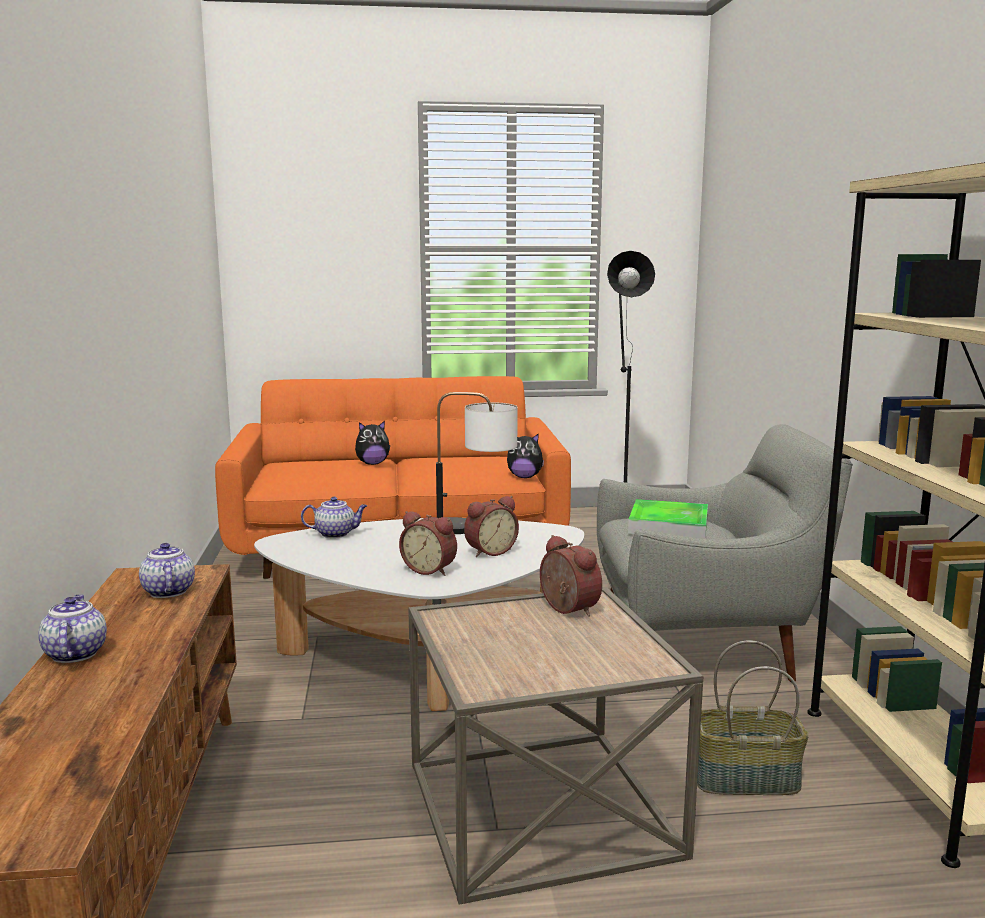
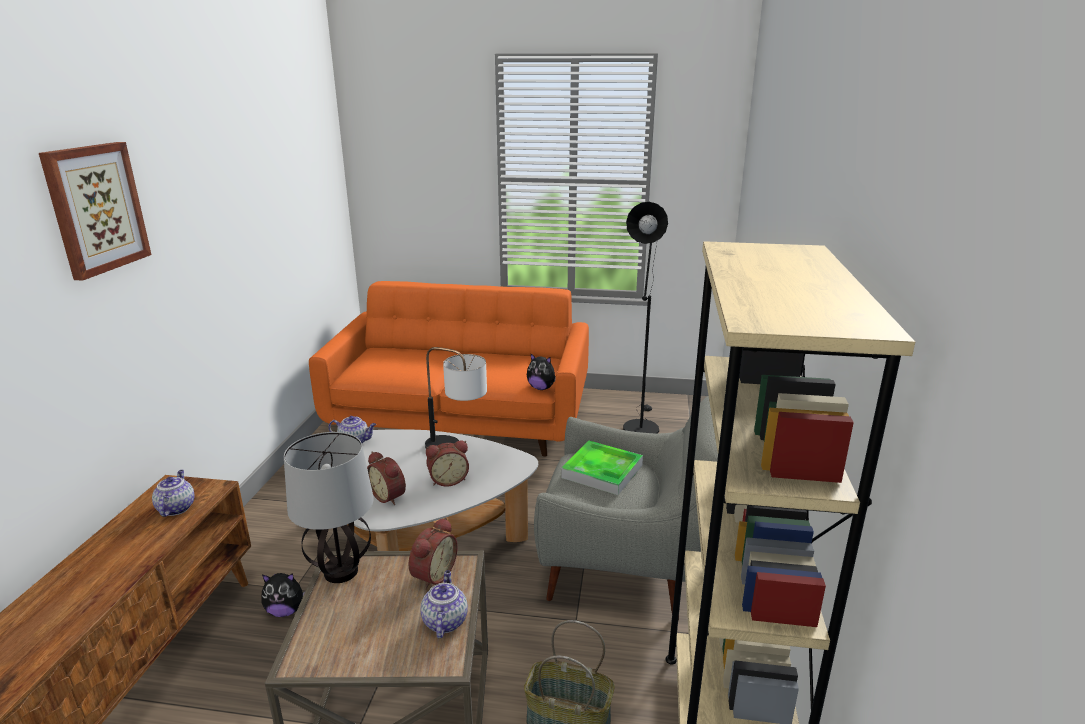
camera: 15 degrees right, 10 degrees up
teapot [38,595,107,663] -> teapot moved to [420,570,468,638]
plush toy [355,421,390,465] -> plush toy moved to [262,573,305,617]
alarm clock [540,535,602,617] -> alarm clock turned 45 degrees clockwise [409,517,458,590]
none -> picture [39,142,152,281]
none -> table lamp [284,432,374,583]

